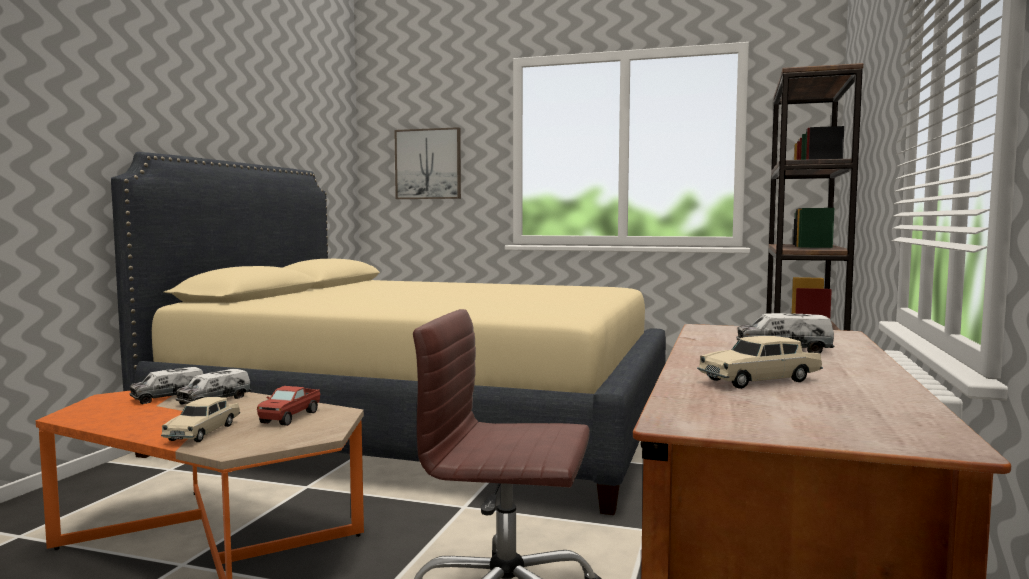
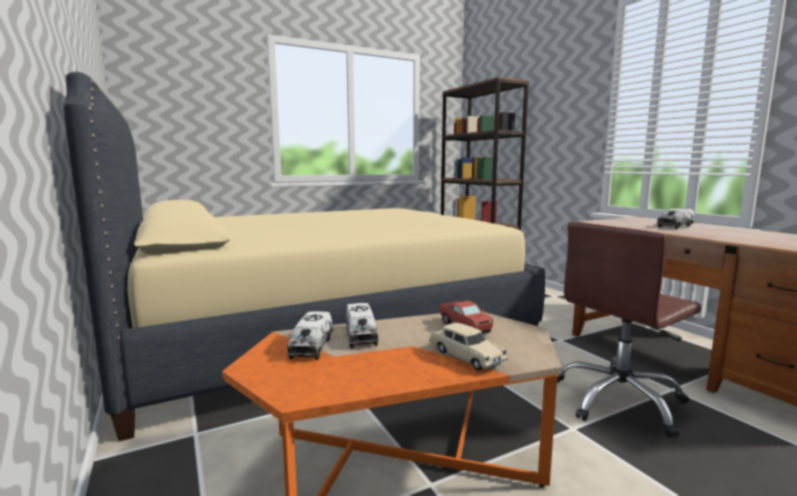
camera: 45 degrees left, 5 degrees up
picture [394,127,461,199] -> none
beige toy car [697,336,823,389] -> none

